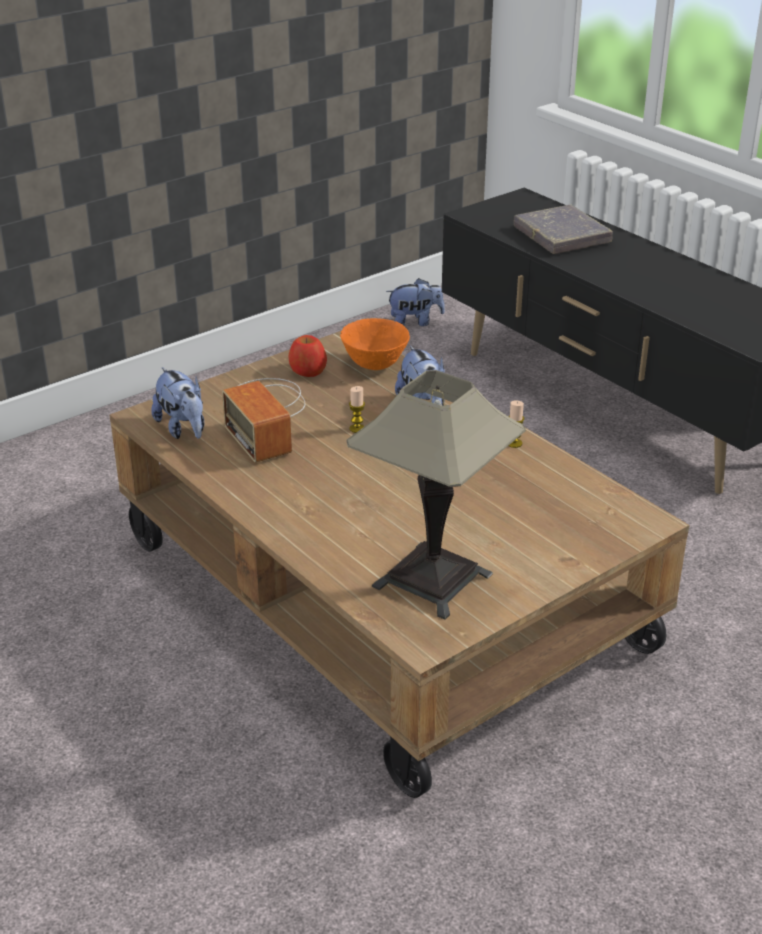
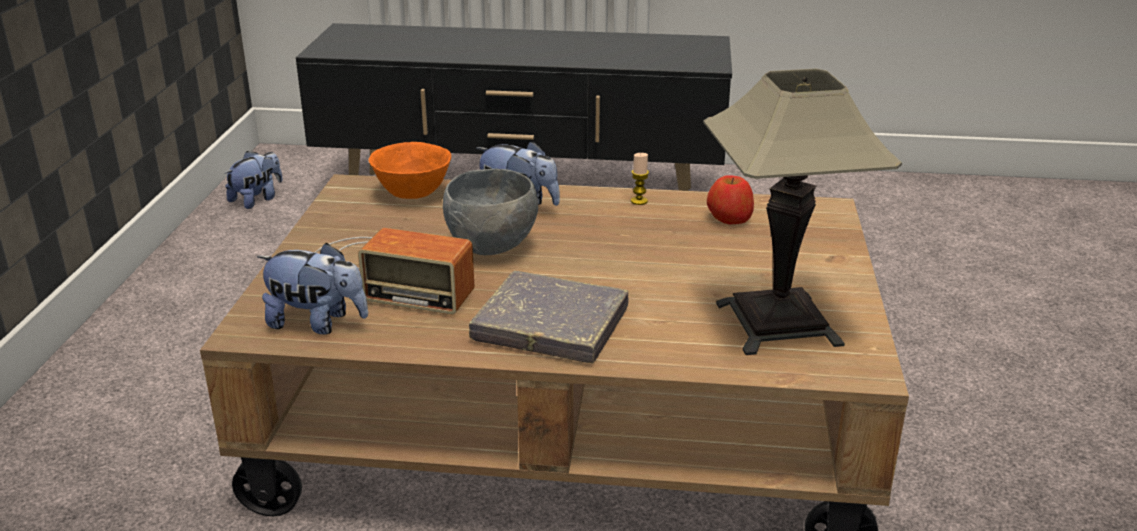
camera: 45 degrees left, 5 degrees down
apple [288,335,327,377] -> apple moved to [707,175,754,224]
candle [349,386,365,433] -> grey bowl [443,169,538,255]
grey book [514,205,613,254] -> grey book moved to [469,271,628,363]

